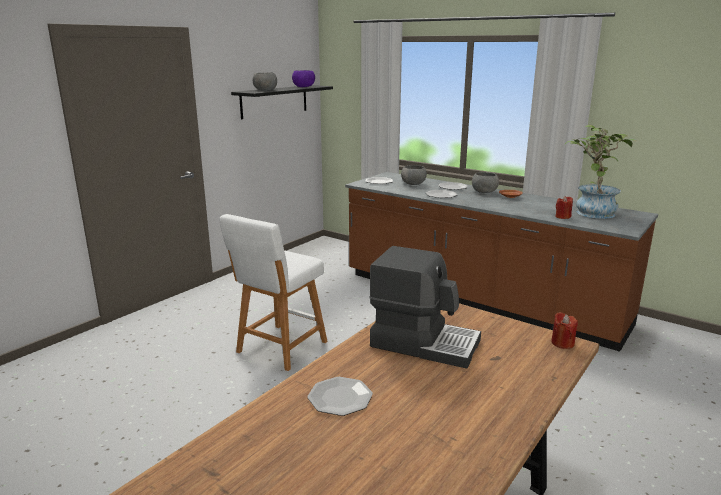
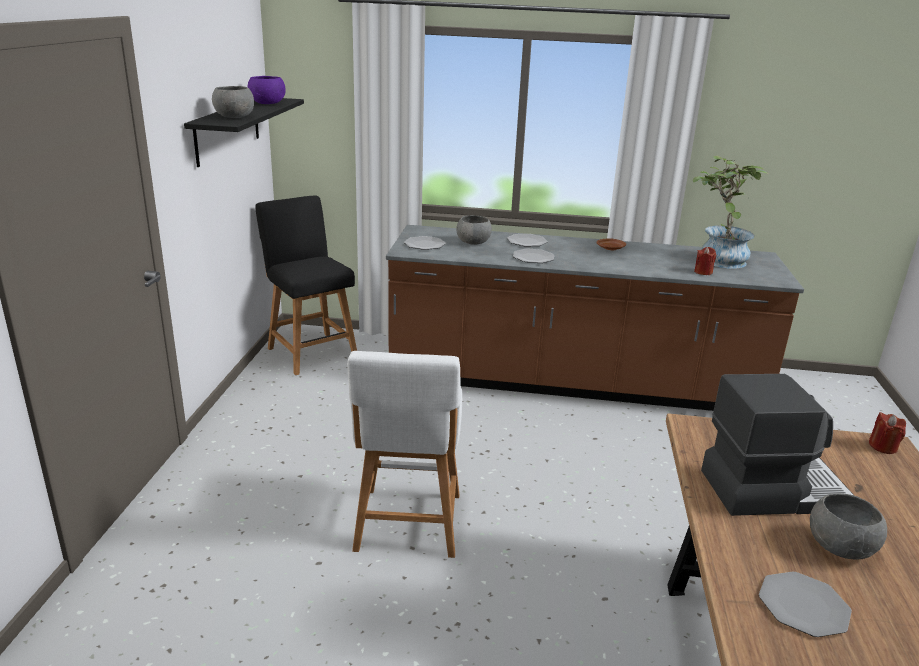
camera: 30 degrees left, 5 degrees up
grey bowl [472,172,499,193] -> grey bowl moved to [810,493,887,560]
none -> black stool [255,195,357,375]

